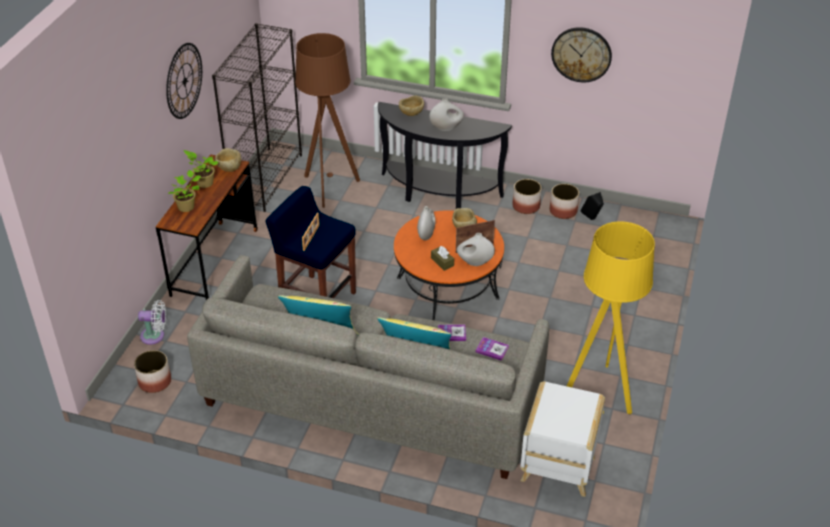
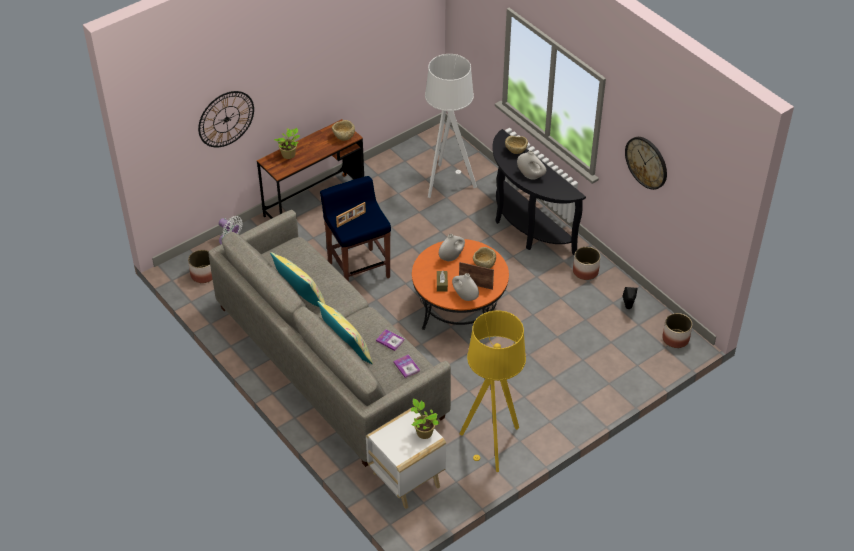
camera: 35 degrees right, 5 degrees up
wall clock [166,43,202,119] -> wall clock moved to [198,91,254,147]
potted plant [184,150,219,188] -> potted plant moved to [411,399,440,439]
black bookcase [212,23,302,212] -> none
brown floor lamp [295,33,360,208] -> white floor lamp [425,54,477,198]
planter [550,184,579,219] -> planter moved to [662,313,692,348]

